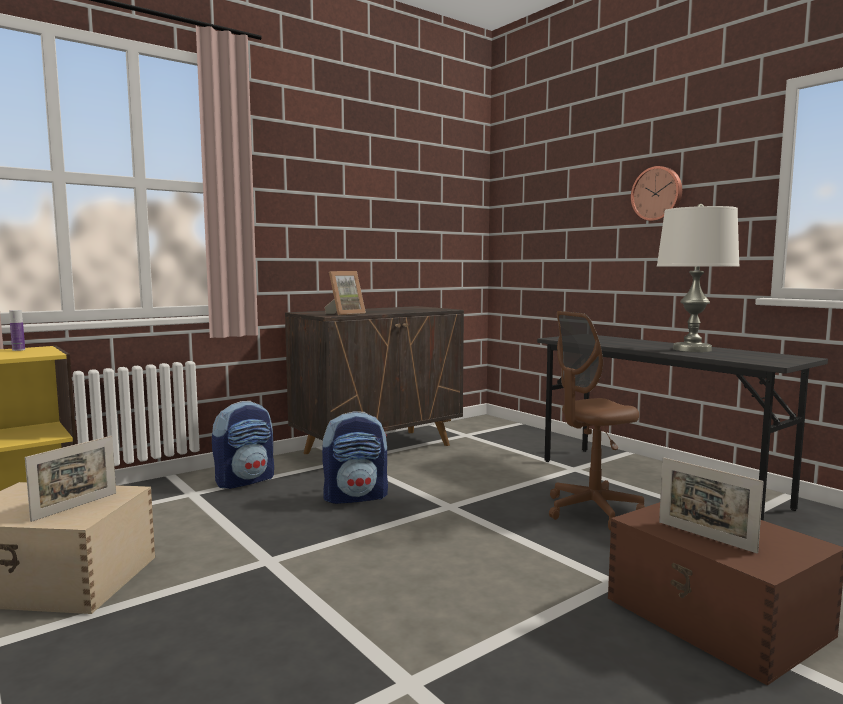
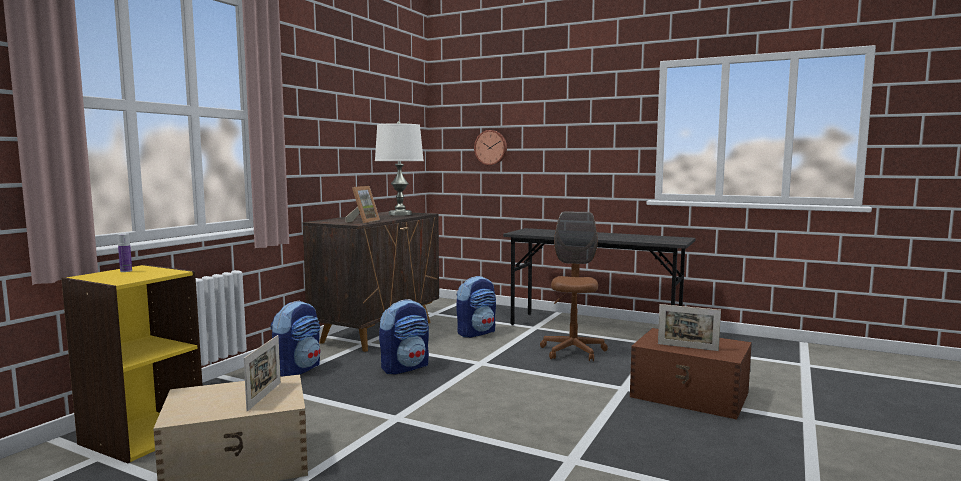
camera: 25 degrees left, 0 degrees up
brown office chair [549,311,645,530] -> brown office chair turned 150 degrees clockwise [540,212,608,361]
wall clock [631,166,682,221] -> wall clock moved to [474,130,507,165]
white table lamp [657,204,740,352] -> white table lamp moved to [375,121,424,216]
none -> backpack [456,276,496,338]

